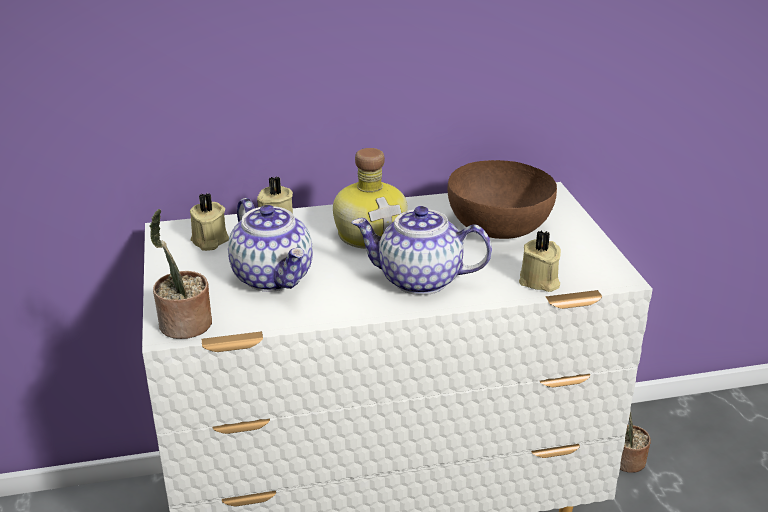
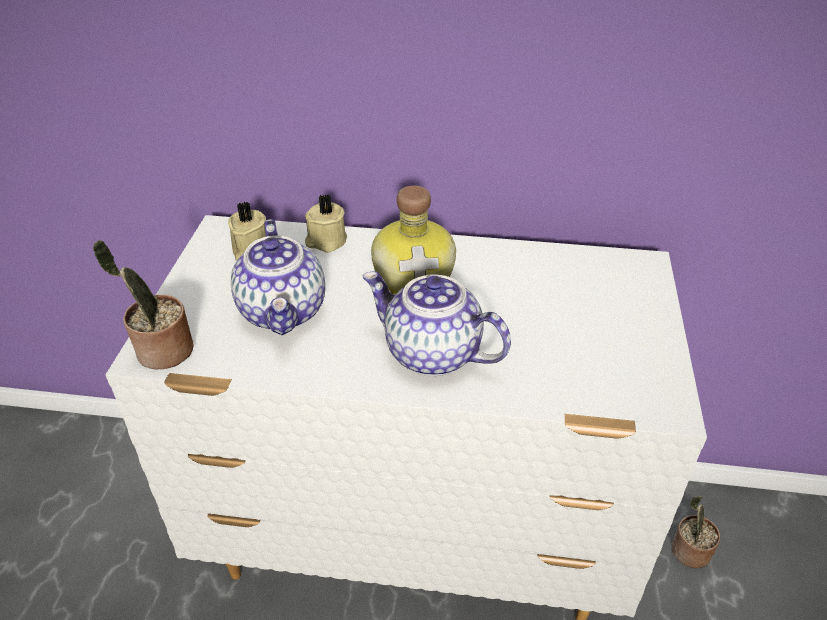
camera: 20 degrees right, 10 degrees up
brown bowl [448,160,557,239] -> none
beige candle [519,231,561,292] -> none

